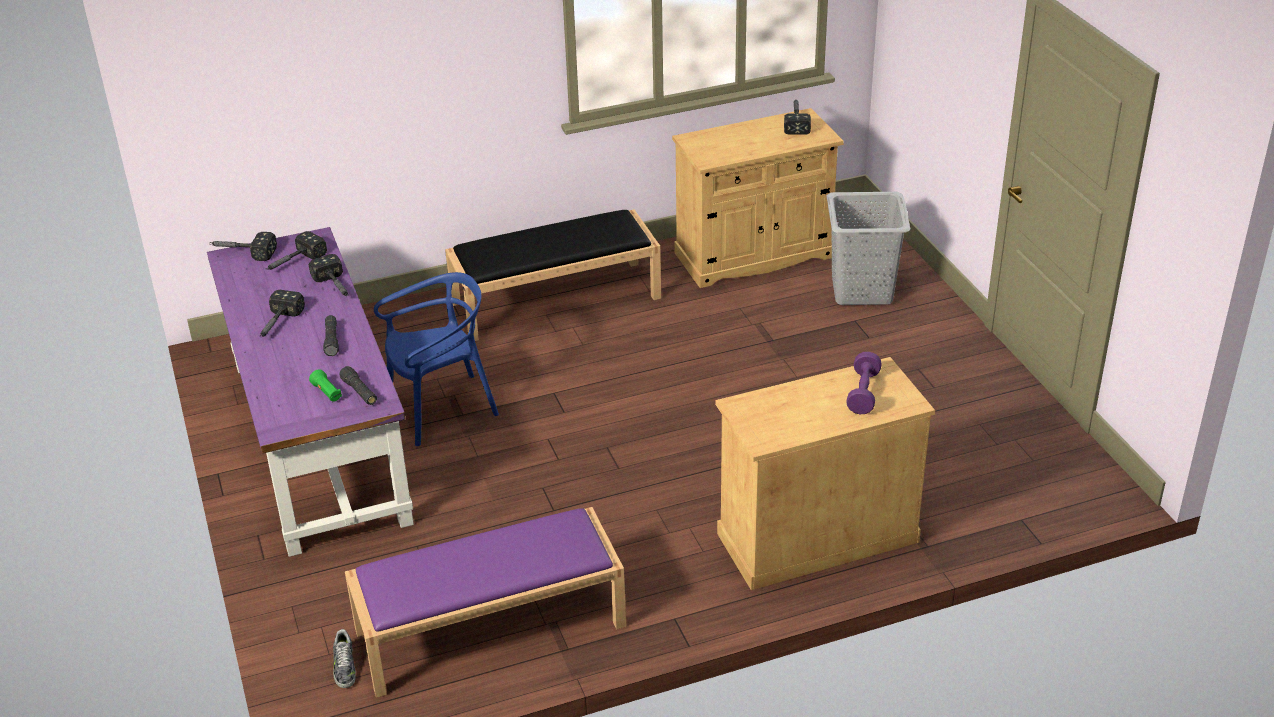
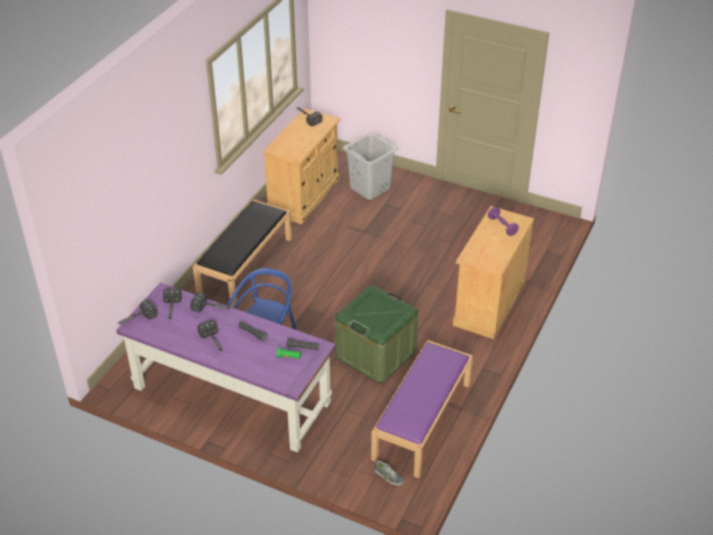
camera: 45 degrees left, 5 degrees up
none -> green storage box [335,285,418,383]

